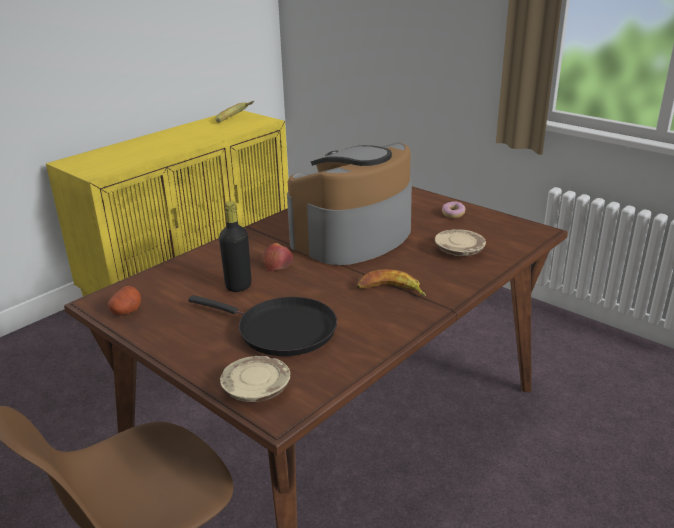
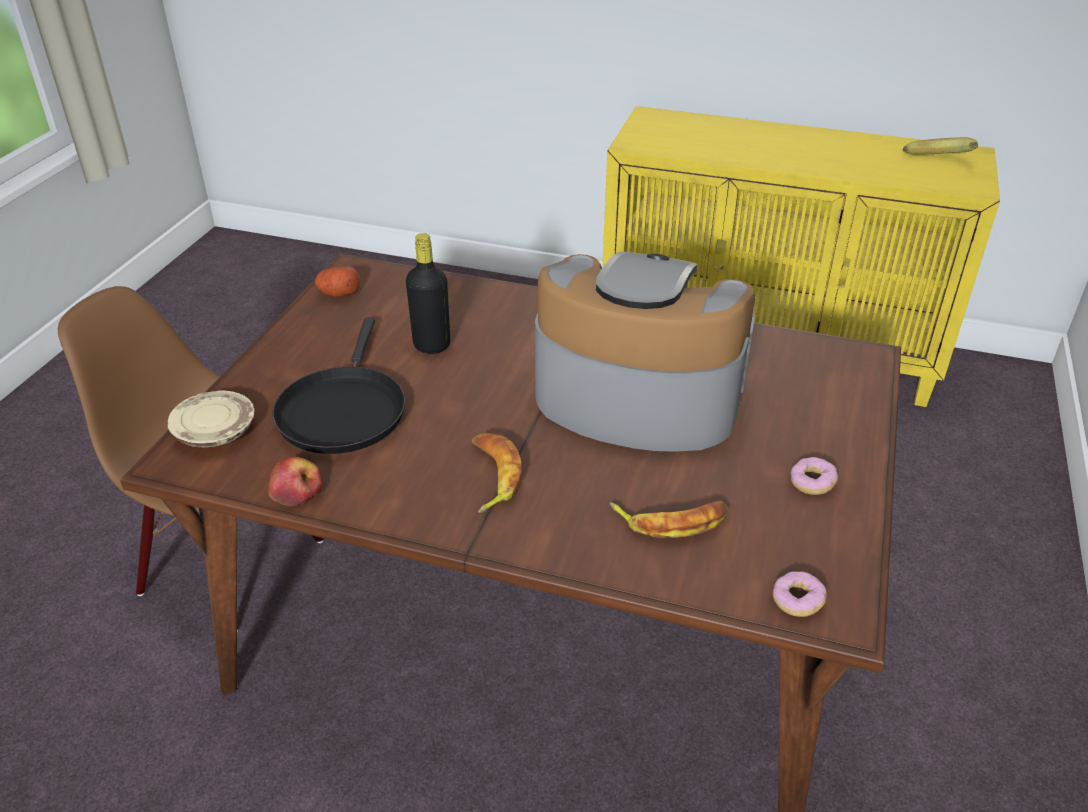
camera: 65 degrees right, 10 degrees up
apple [261,243,293,272] -> apple moved to [268,456,322,506]
beige plate [435,229,486,256] -> banana [609,501,728,538]
none -> donut [773,571,827,617]

